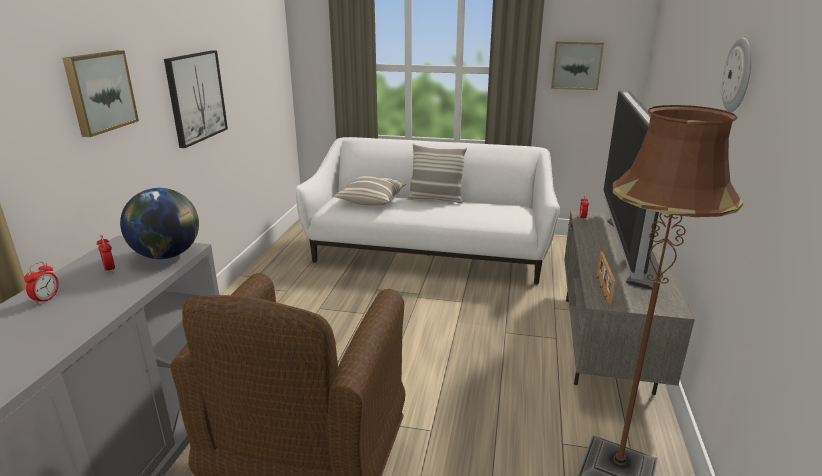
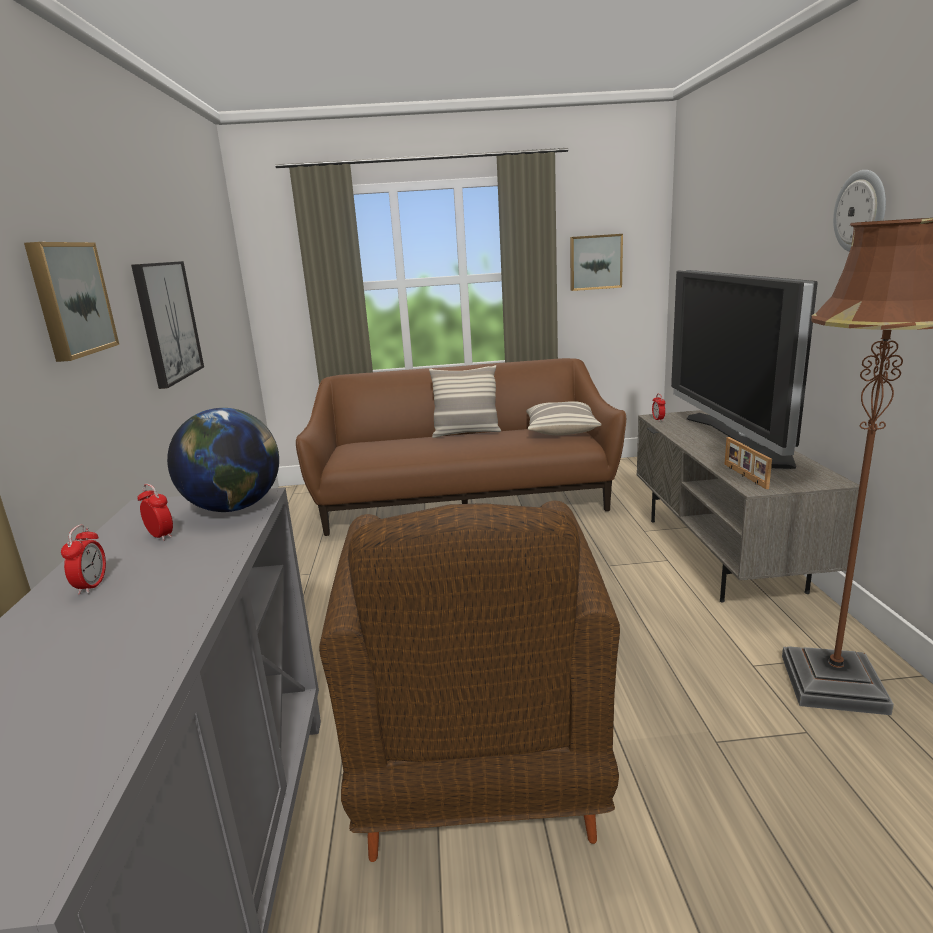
camera: 15 degrees left, 5 degrees down
white sofa [296,137,560,284] -> brown sofa [296,358,626,536]
pillow [334,176,406,205] -> pillow moved to [526,401,602,435]

